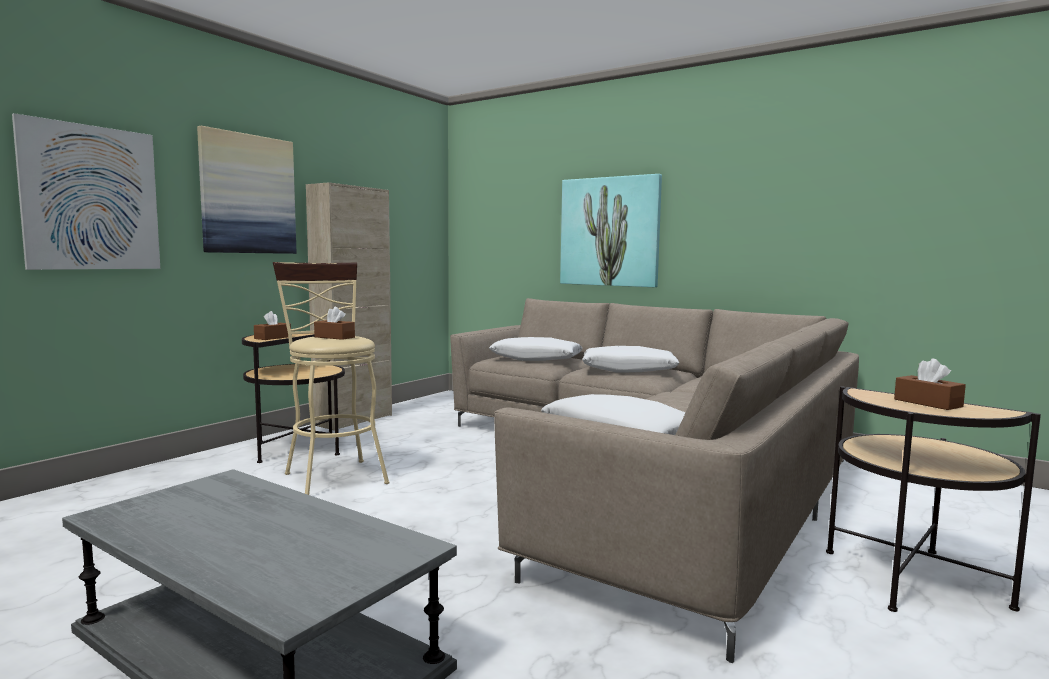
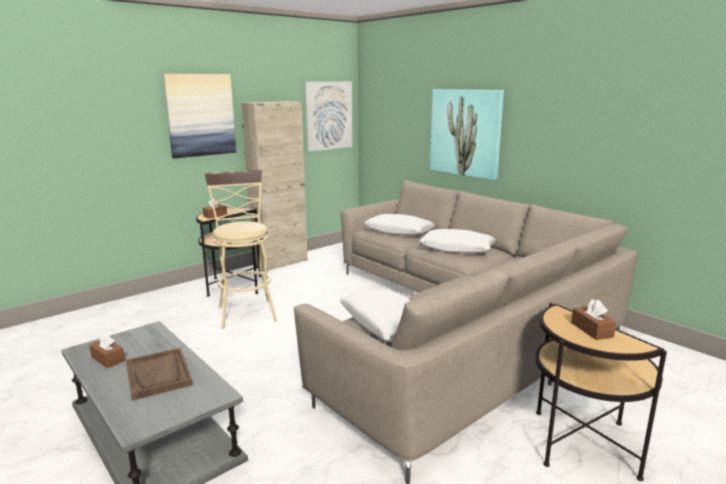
camera: 15 degrees right, 10 degrees up
picture [12,113,160,270] -> picture moved to [305,81,353,152]
brown tissue box [314,307,355,340] -> brown tissue box moved to [89,333,125,368]
none -> brown tray [126,348,193,401]

